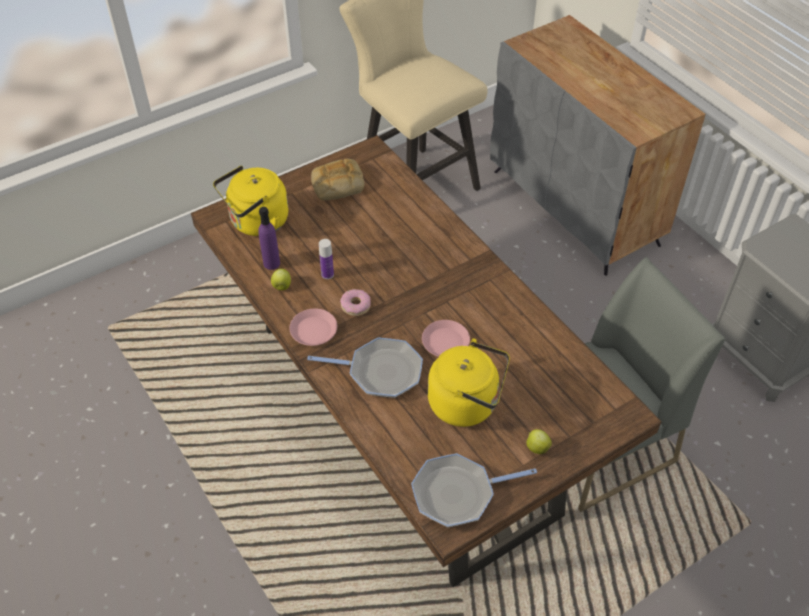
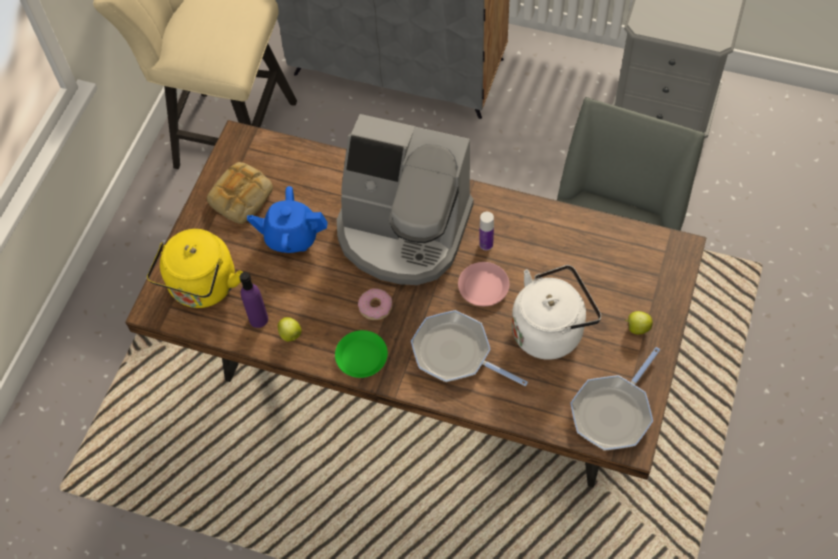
camera: 35 degrees left, 10 degrees up
pink plate [289,309,337,346] -> green plate [335,330,388,378]
frying pan [307,337,423,398] -> frying pan turned 120 degrees counterclockwise [411,310,528,386]
bottle [319,239,334,279] -> bottle moved to [479,212,494,250]
yellow kettle [428,339,510,427] -> white kettle [512,265,601,360]
none -> blue teapot [247,186,328,253]
none -> coffee machine [337,114,474,285]

